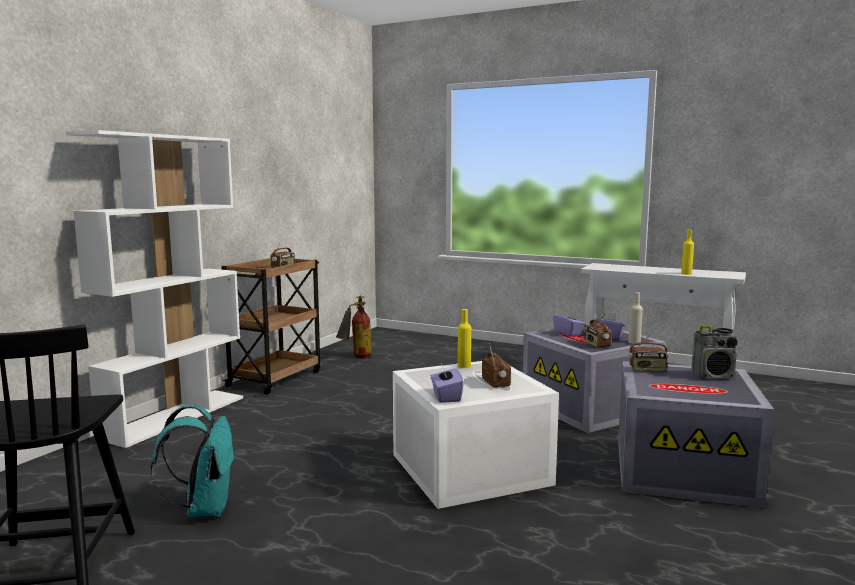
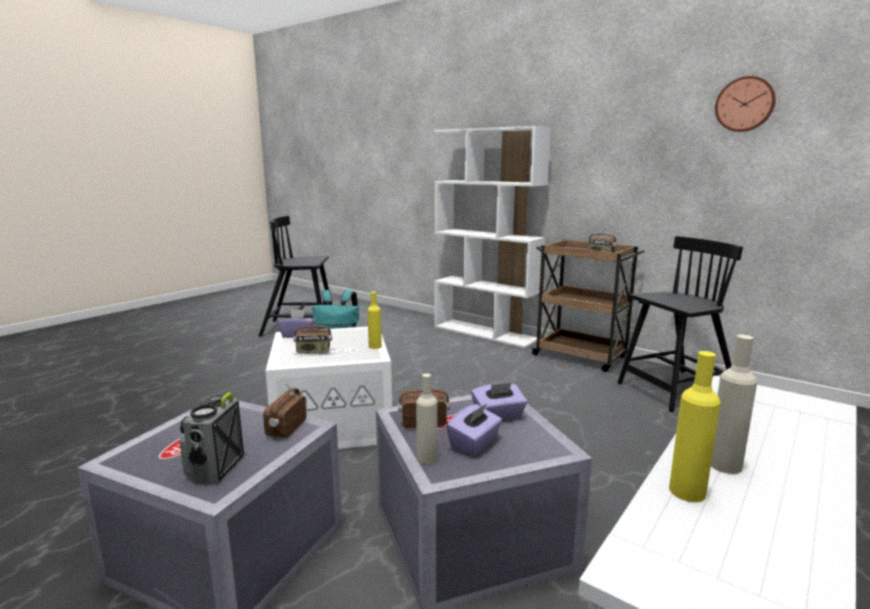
camera: 100 degrees right, 5 degrees up
fire extinguisher [336,296,372,359] -> black chair [618,236,743,412]
none -> beige bottle [711,335,757,474]
none -> wall clock [715,76,776,132]

